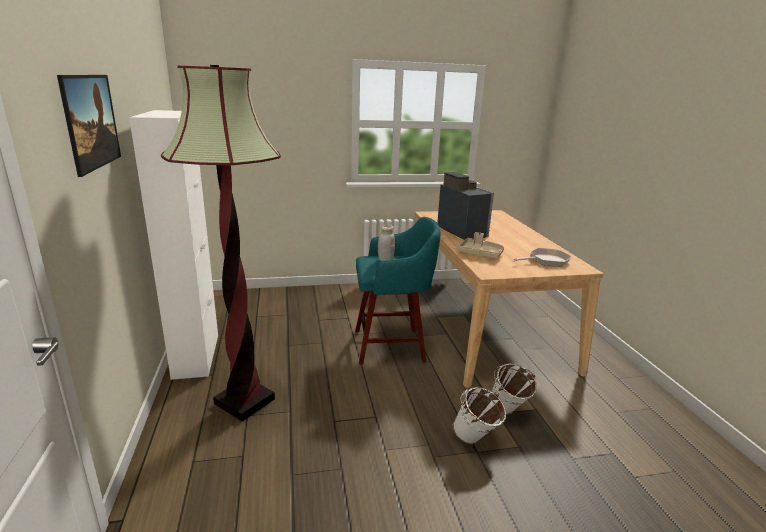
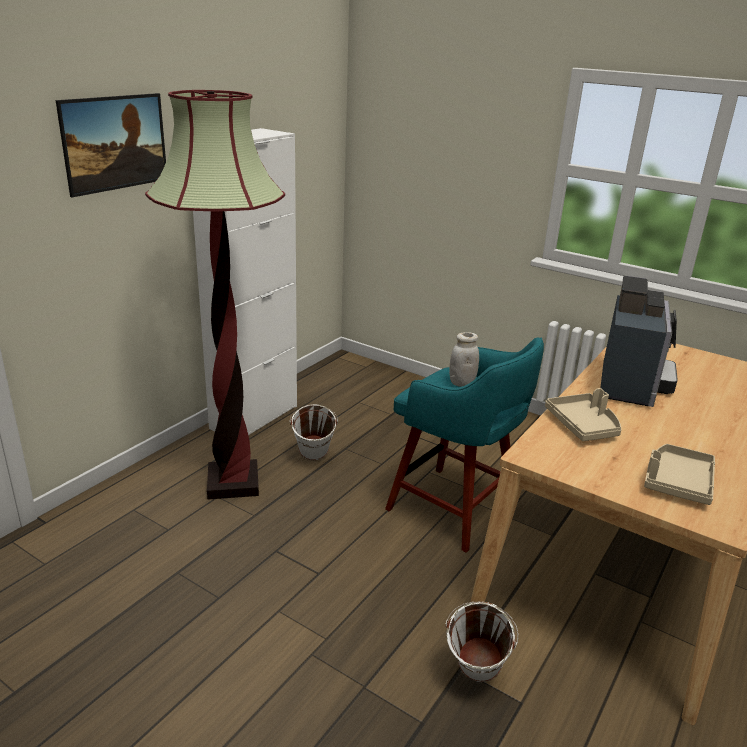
camera: 45 degrees right, 5 degrees up
white bucket [453,387,506,444] -> white bucket moved to [289,404,338,460]
frying pan [514,248,572,267] -> beige tray [644,444,715,505]

